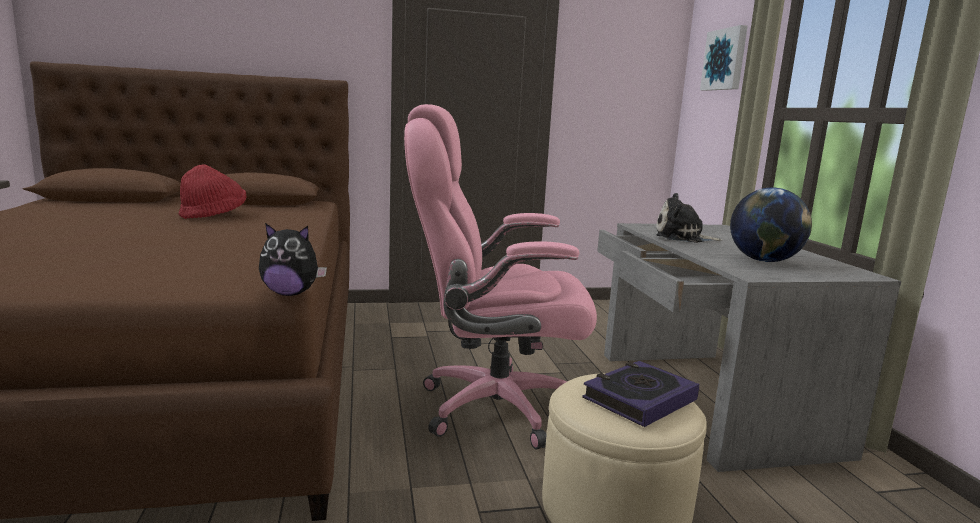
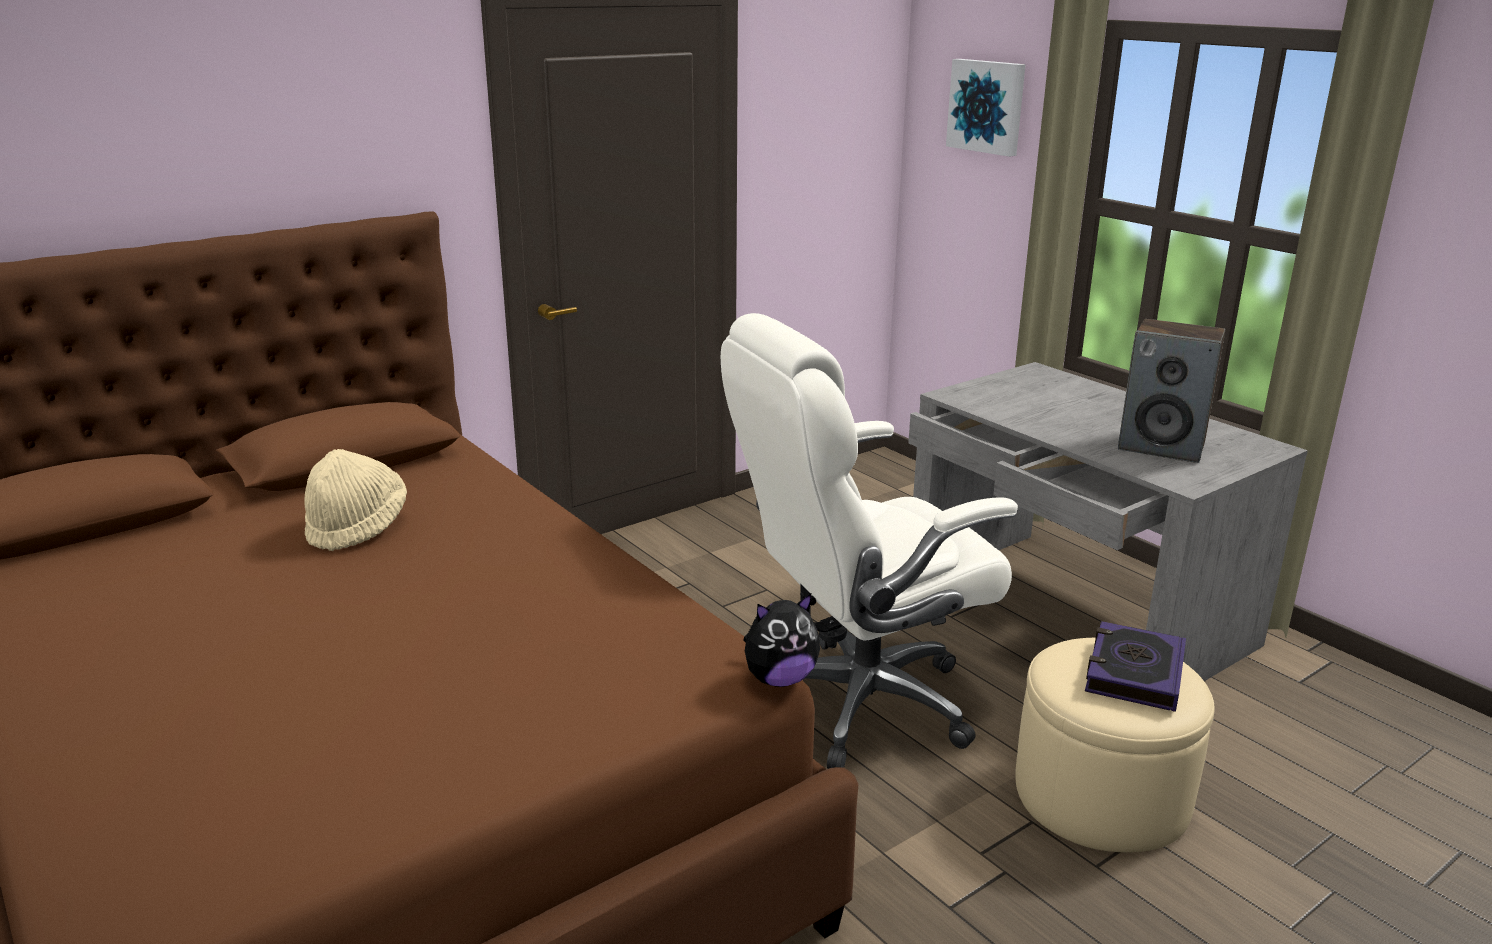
camera: 25 degrees left, 10 degrees up
red hat [178,164,247,219] -> beige hat [304,449,407,551]
pink office chair [404,104,597,449] -> white office chair [721,313,1018,769]
plush toy [656,193,722,243] -> none
globe [730,187,812,262] -> speaker [1118,319,1225,463]

